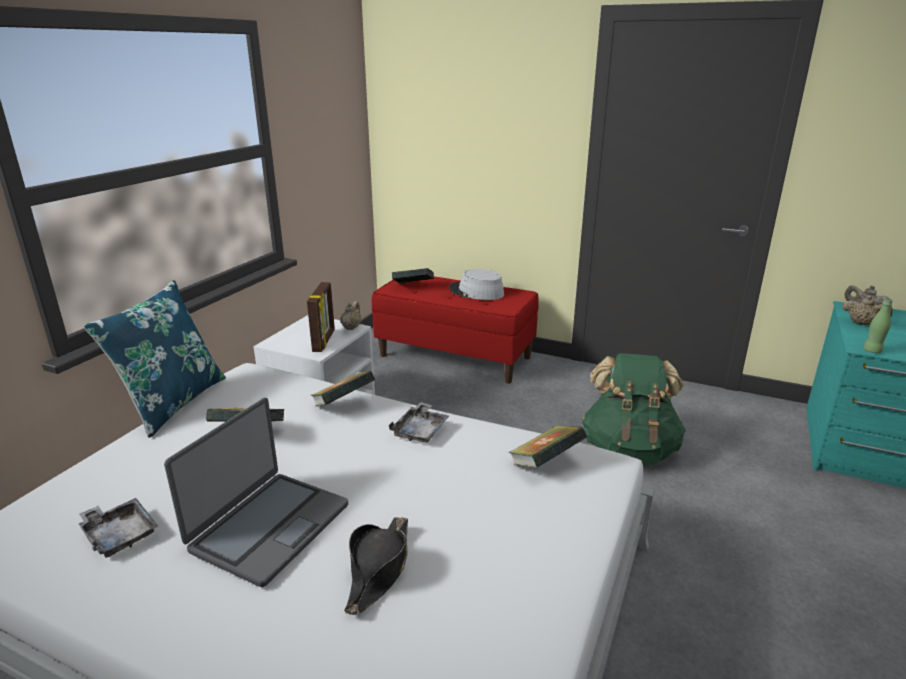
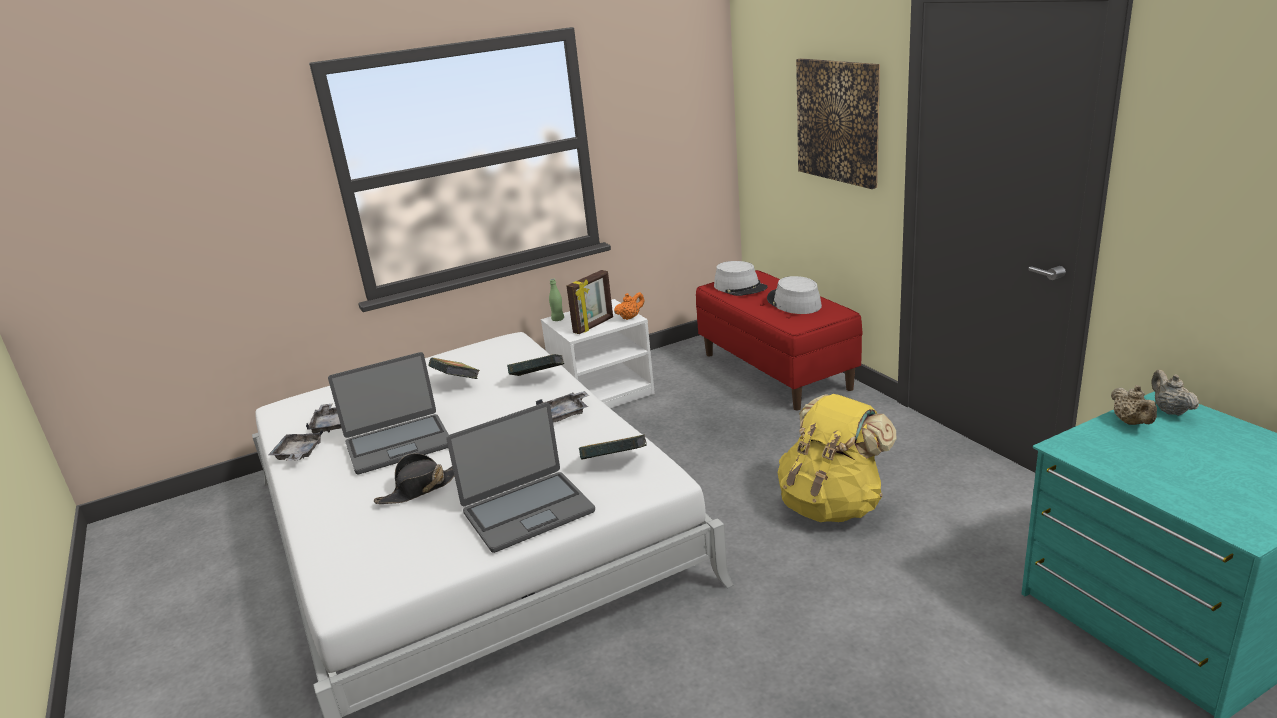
camera: 40 degrees right, 0 degrees up
blue pillow [83,280,226,438] -> none
beige teapot [340,301,362,330] -> orange teapot [614,292,645,320]
book [392,268,434,283] -> grey hat [714,261,768,296]
green backpack [582,353,686,465] -> yellow backpack [778,394,896,522]
green bottle [863,298,893,353] -> green bottle moved to [549,279,564,321]
none -> grey tray [268,430,323,461]
none -> laptop [447,402,595,553]
none -> picture [796,58,880,189]

